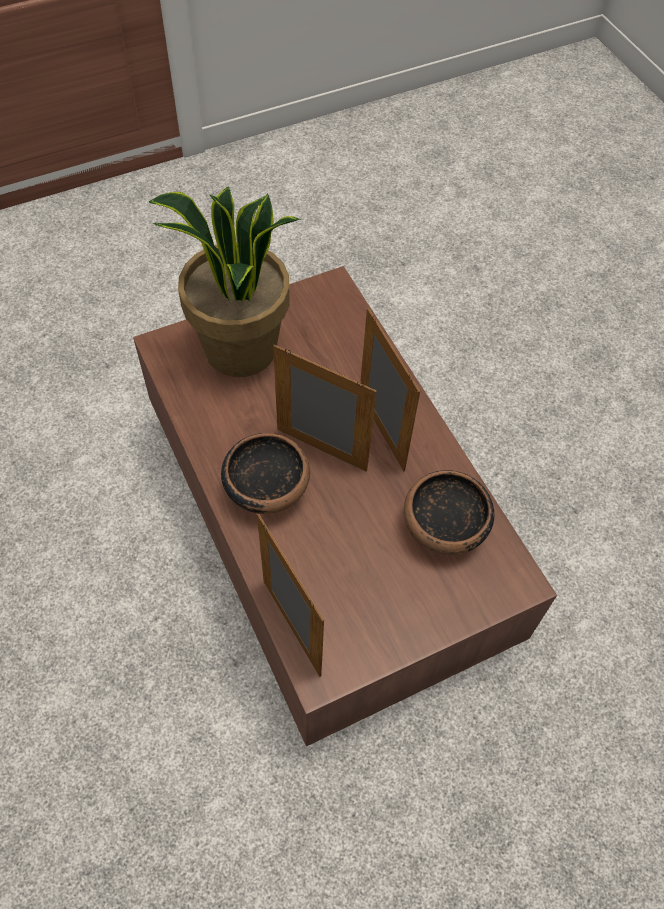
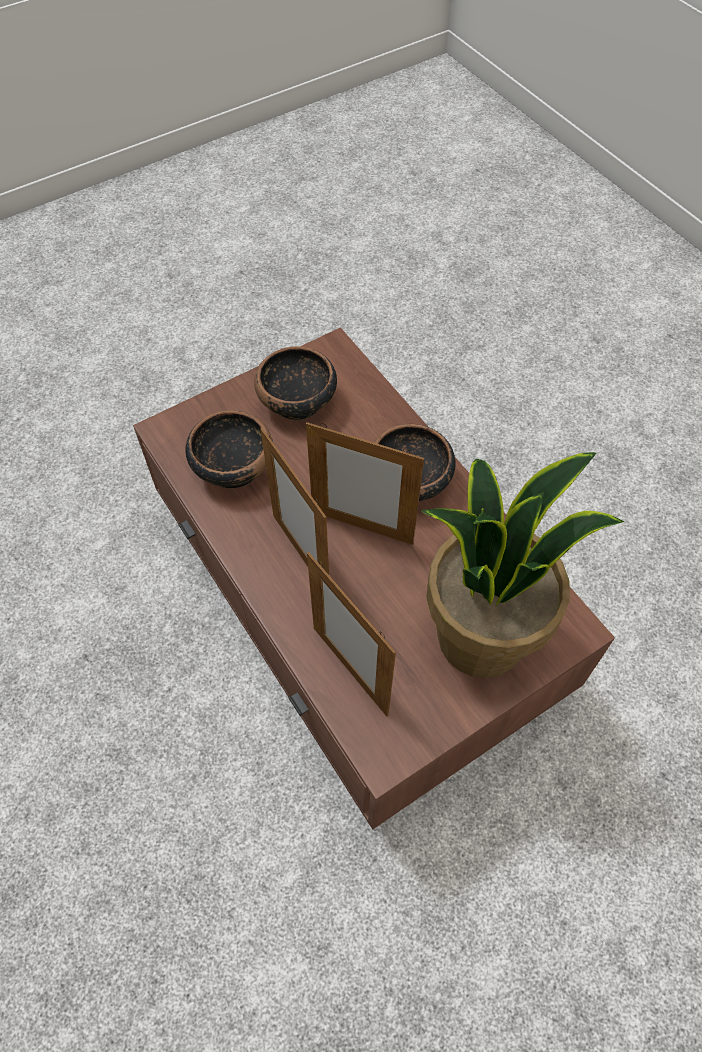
camera: 175 degrees right, 0 degrees up
picture frame [257,513,324,677] -> picture frame moved to [307,552,396,717]
none -> bowl [254,346,337,421]

